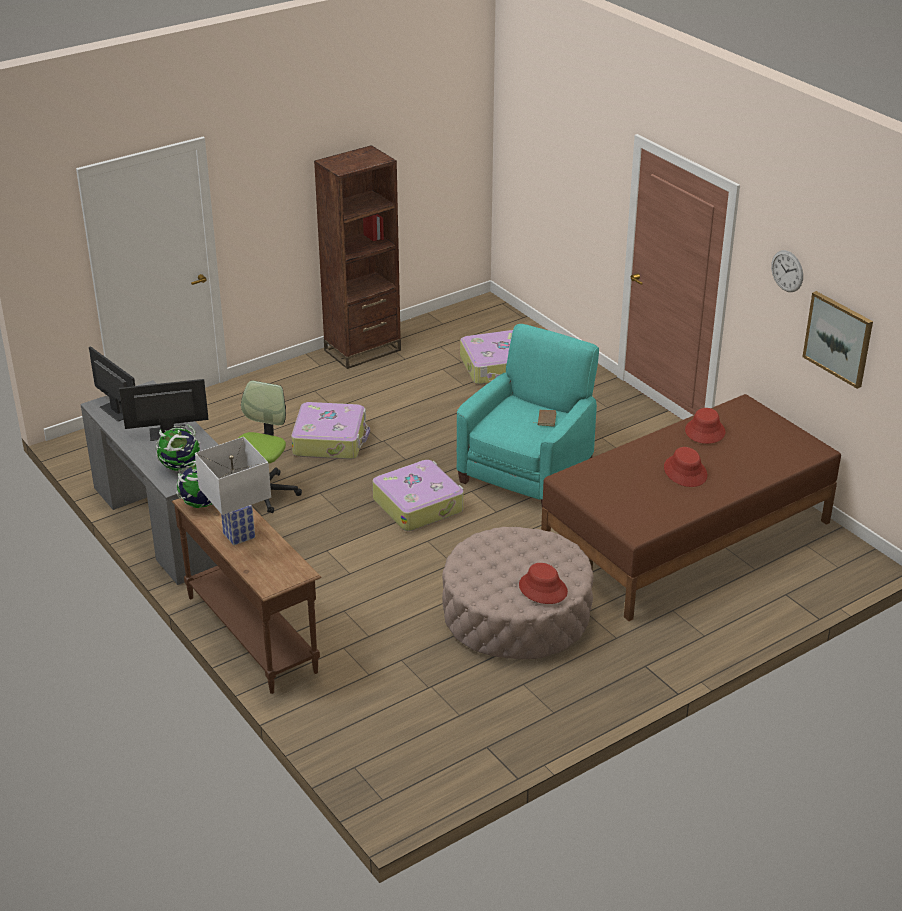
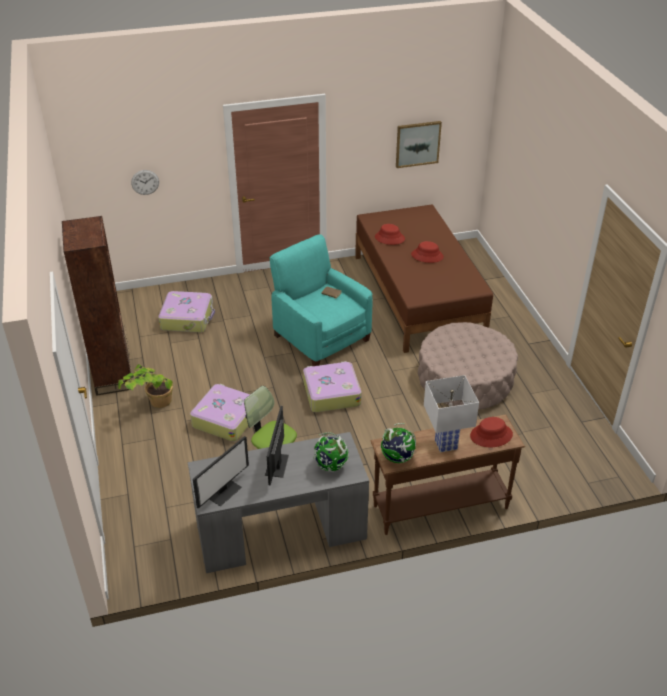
camera: 70 degrees left, 5 degrees up
monitor [89,346,135,422] -> monitor turned 150 degrees clockwise [193,436,249,509]
red hat [519,563,568,604] -> red hat moved to [470,417,513,447]
wall clock [771,250,803,292] -> wall clock moved to [131,170,159,195]
none -> potted plant [118,364,173,408]

